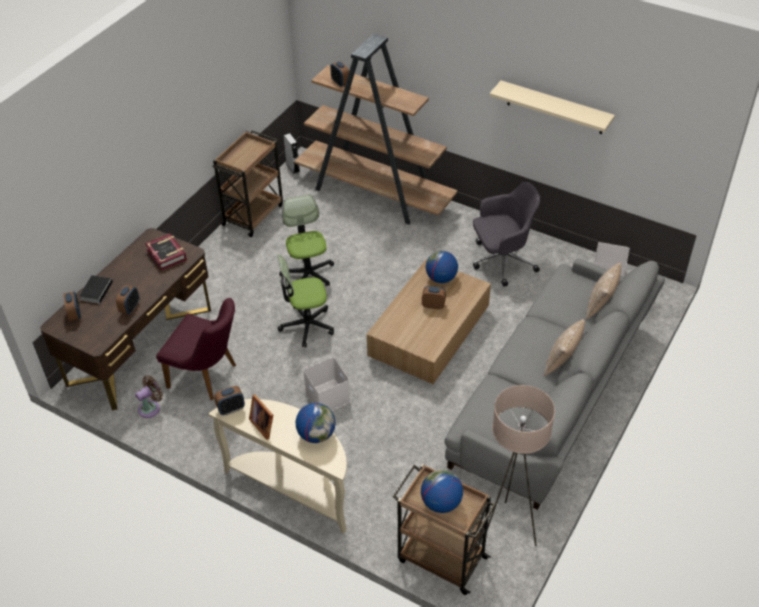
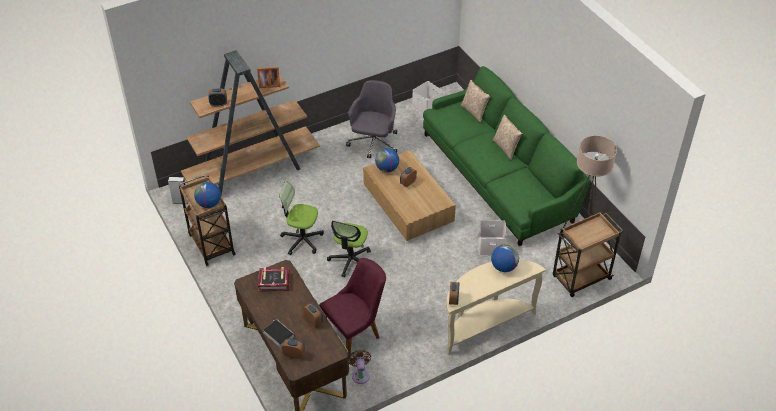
camera: 60 degrees left, 0 degrees up
picture frame [249,394,273,440] -> picture frame moved to [257,67,280,88]
white storage box [303,357,350,411] -> white storage box moved to [478,220,506,256]
globe [421,470,463,513] -> globe moved to [194,182,221,208]
grey sofa [444,259,665,510] -> green sofa [423,66,591,246]
beige shelf [489,80,615,134] -> none

